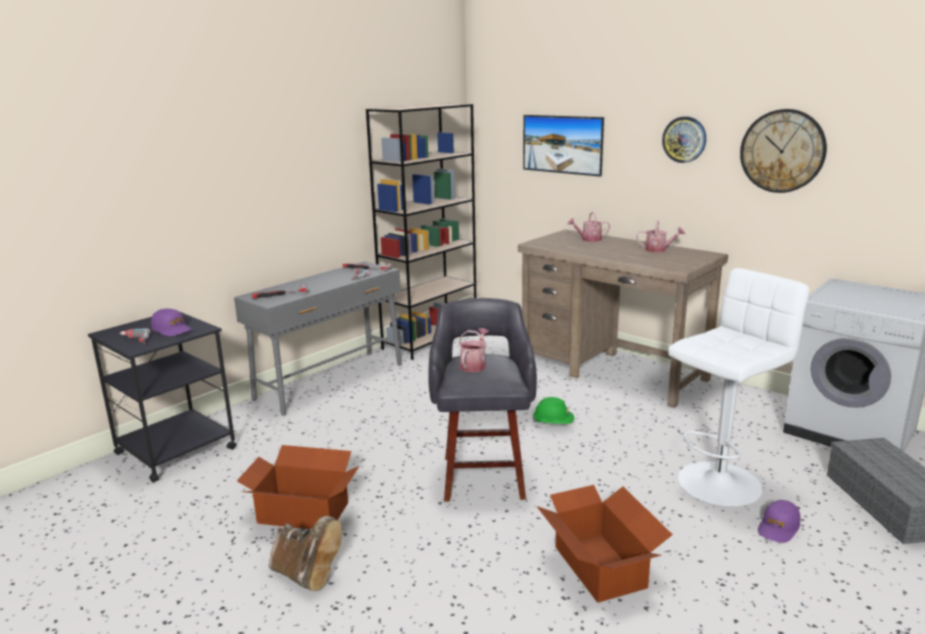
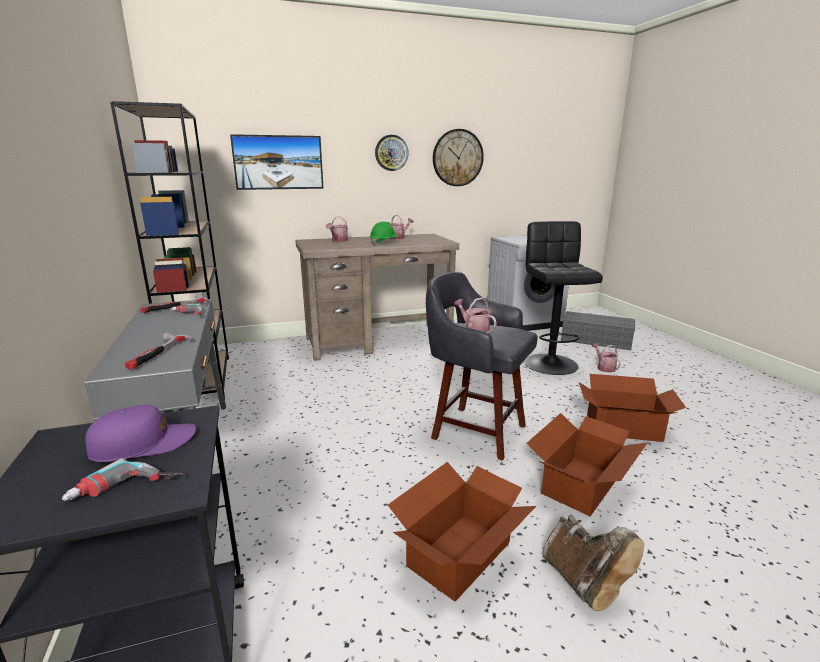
camera: 60 degrees left, 0 degrees up
brown boot [269,516,342,591] -> brown boot turned 90 degrees clockwise [542,515,644,611]
green hard hat [532,397,574,424] -> green hard hat moved to [370,222,399,245]
white stool [668,268,809,506] -> black stool [524,221,603,375]
purple cap [758,500,800,543] -> watering can [592,343,621,373]
none -> cardboard box [527,413,648,516]

